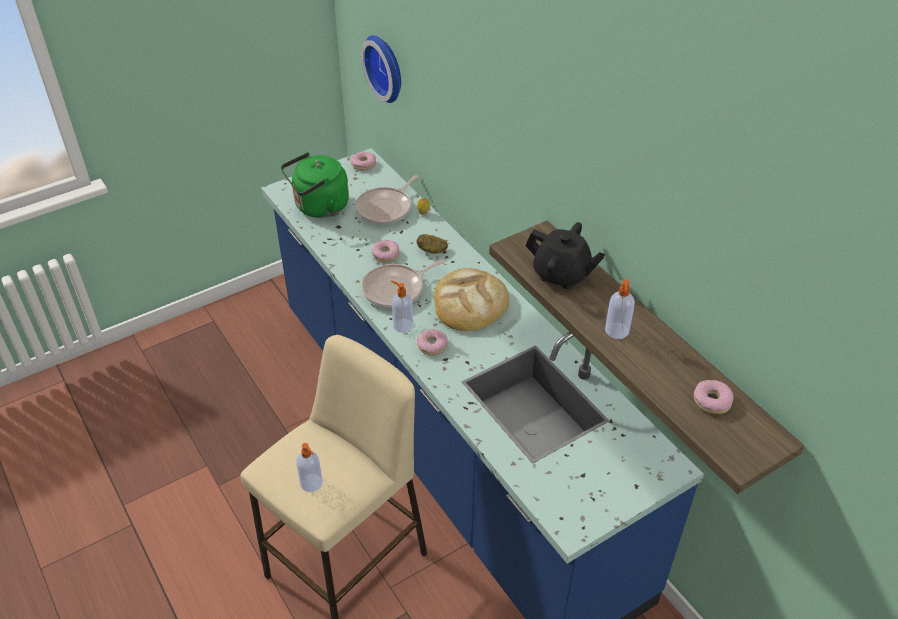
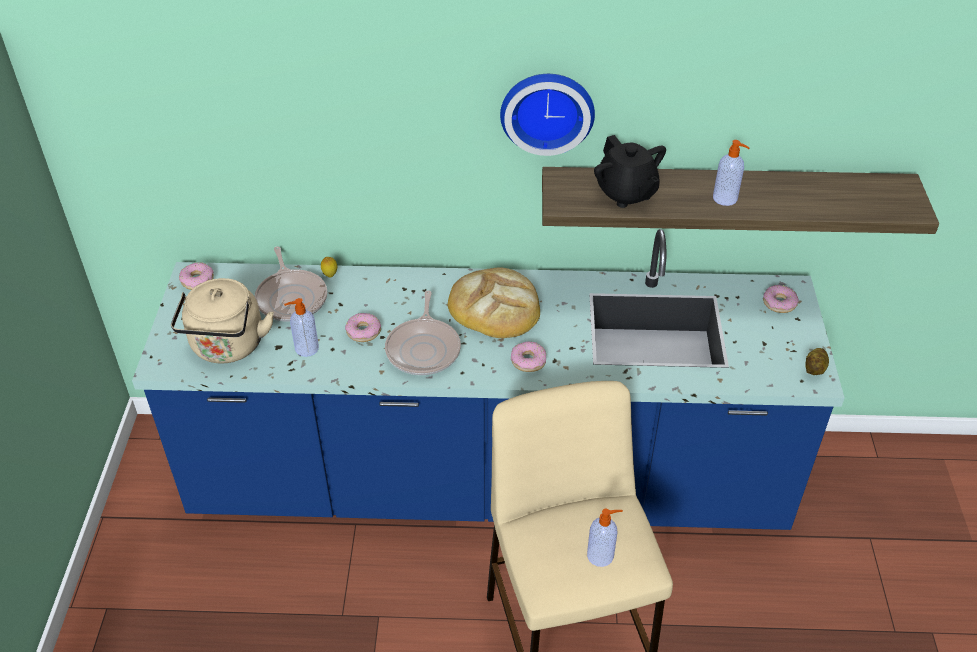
camera: 55 degrees left, 0 degrees up
green kettle [281,152,349,218] -> beige kettle [171,278,274,364]
wall clock [361,35,401,103] -> wall clock moved to [500,74,595,156]
soap dispenser [391,281,413,333] -> soap dispenser moved to [284,298,319,357]
potato [417,234,448,254] -> potato moved to [805,348,829,375]
black teapot [525,222,605,289] -> black teapot turned 90 degrees clockwise [594,135,666,208]
donut [694,380,734,414] -> donut moved to [763,285,799,313]

